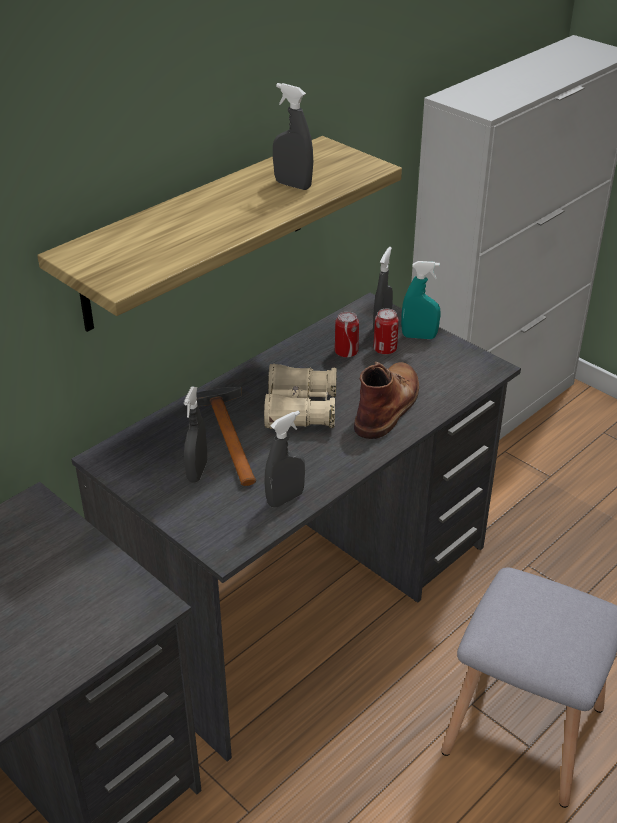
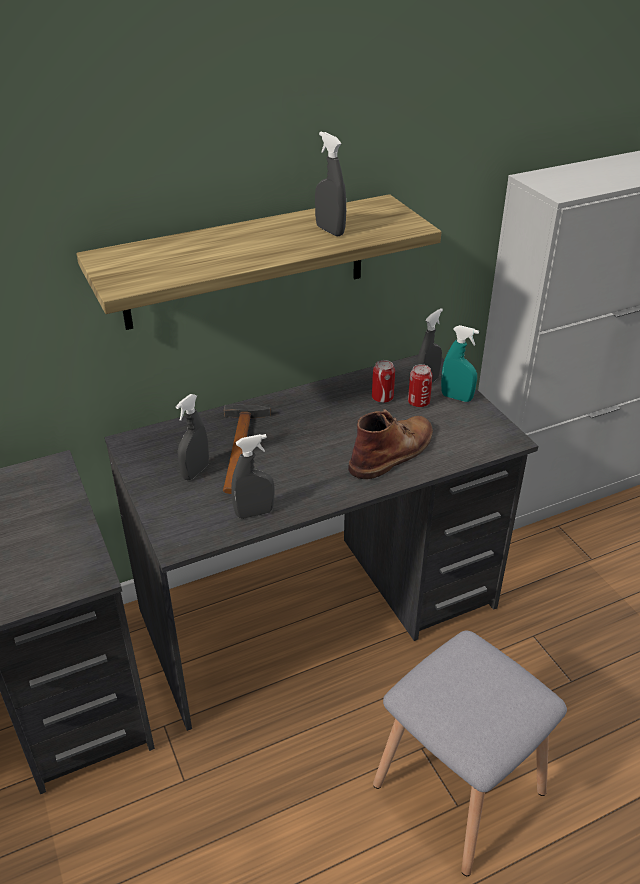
camera: 20 degrees right, 0 degrees up
beige binoculars [264,364,337,429] -> none

